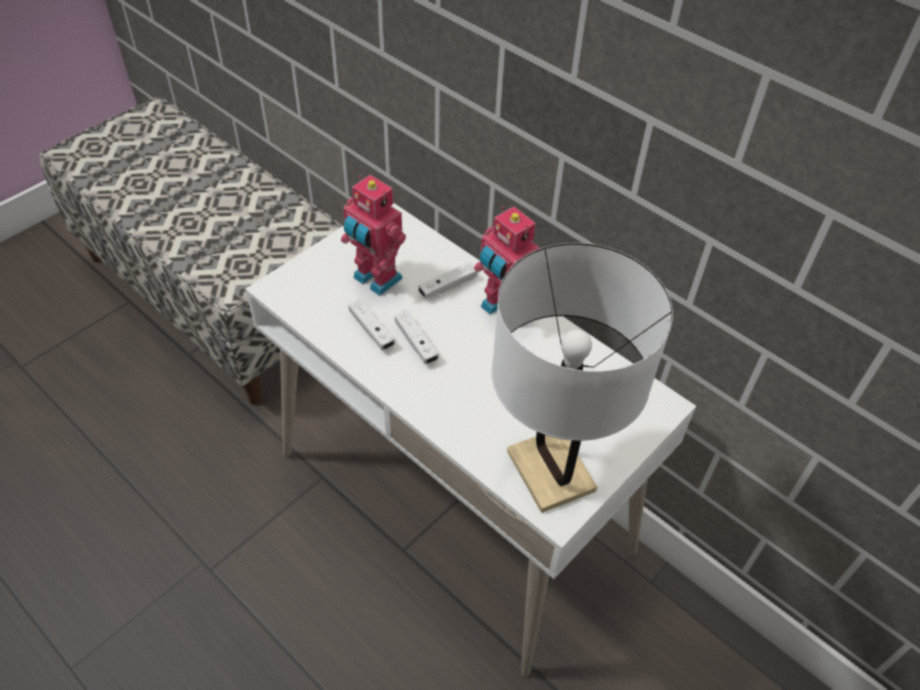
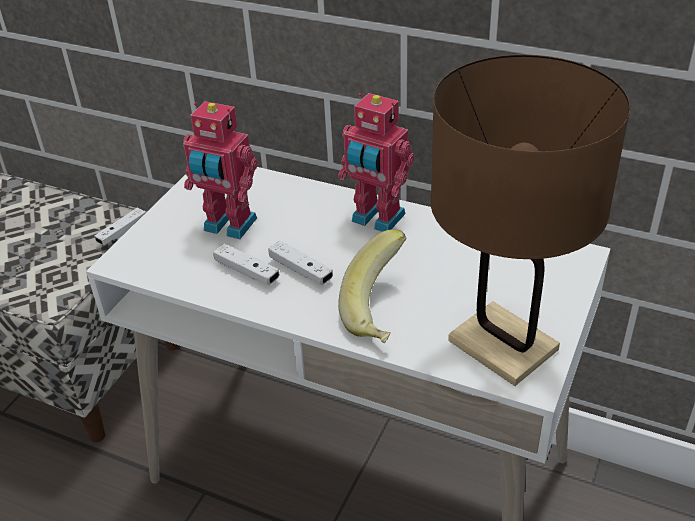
camera: 15 degrees left, 10 degrees down
white game controller [419,262,477,299] -> white game controller moved to [94,208,146,245]
white table lamp [491,243,673,513] -> brown table lamp [430,55,630,386]
none -> banana [338,230,406,343]

